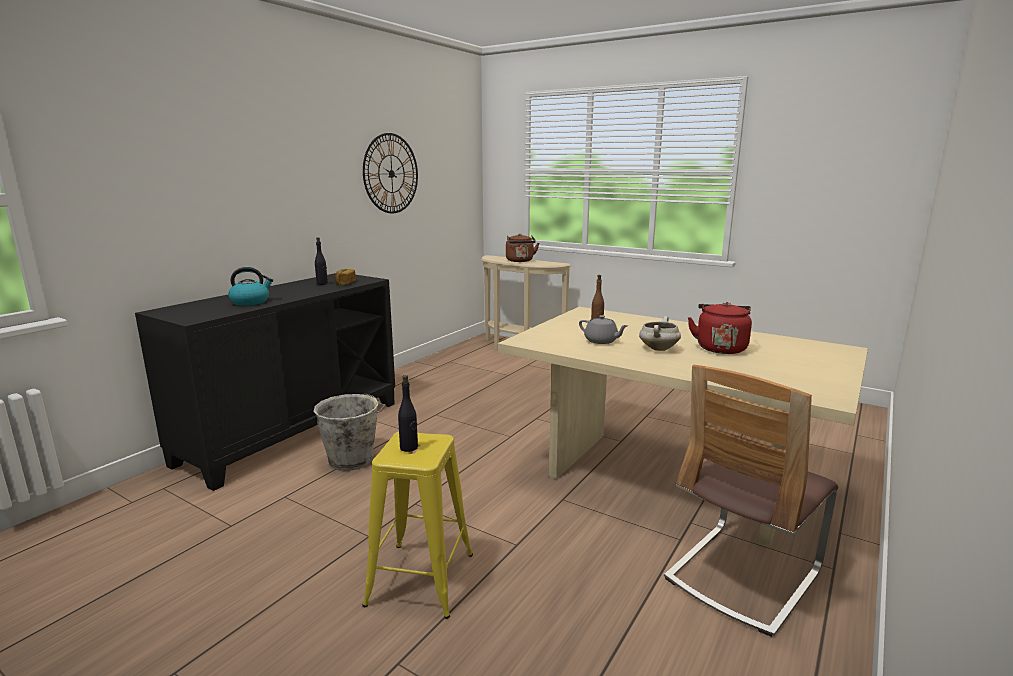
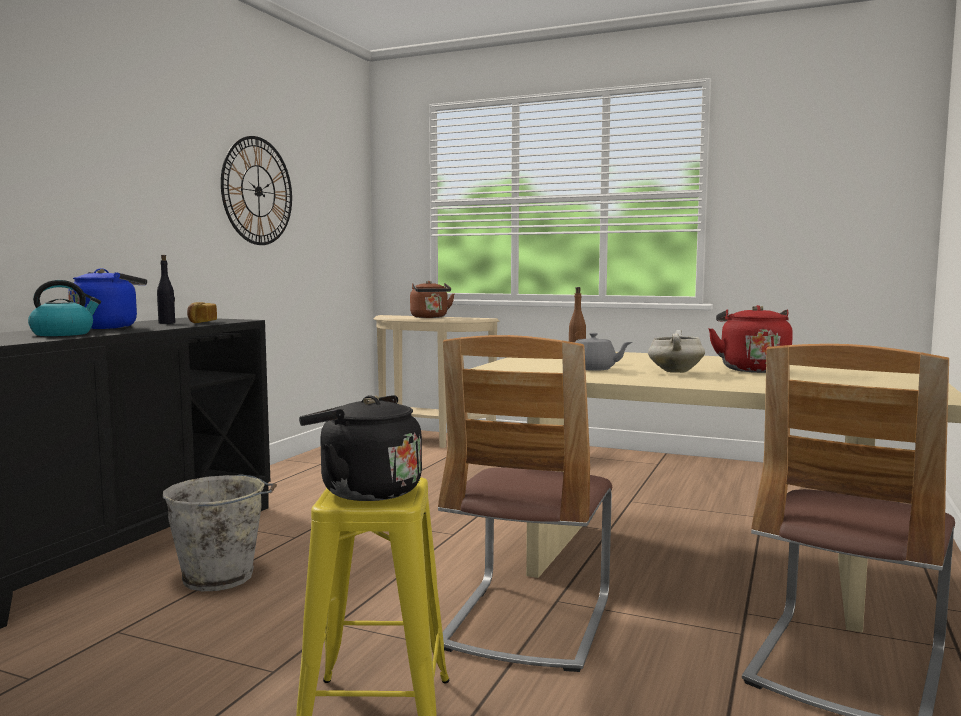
camera: 10 degrees left, 10 degrees down
black bottle [398,375,418,452] -> black kettle [299,395,422,501]
none -> blue kettle [68,268,147,329]
none -> chair [438,335,612,672]

